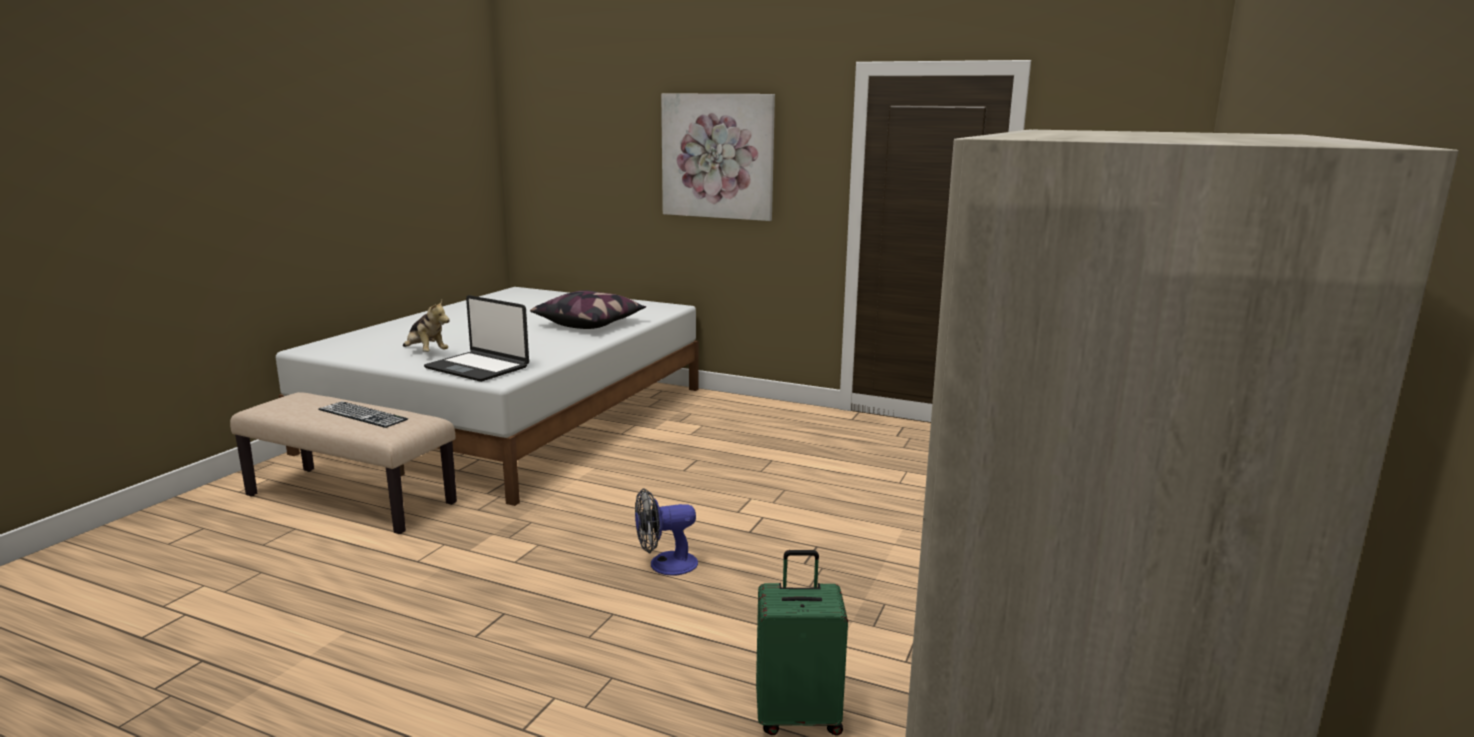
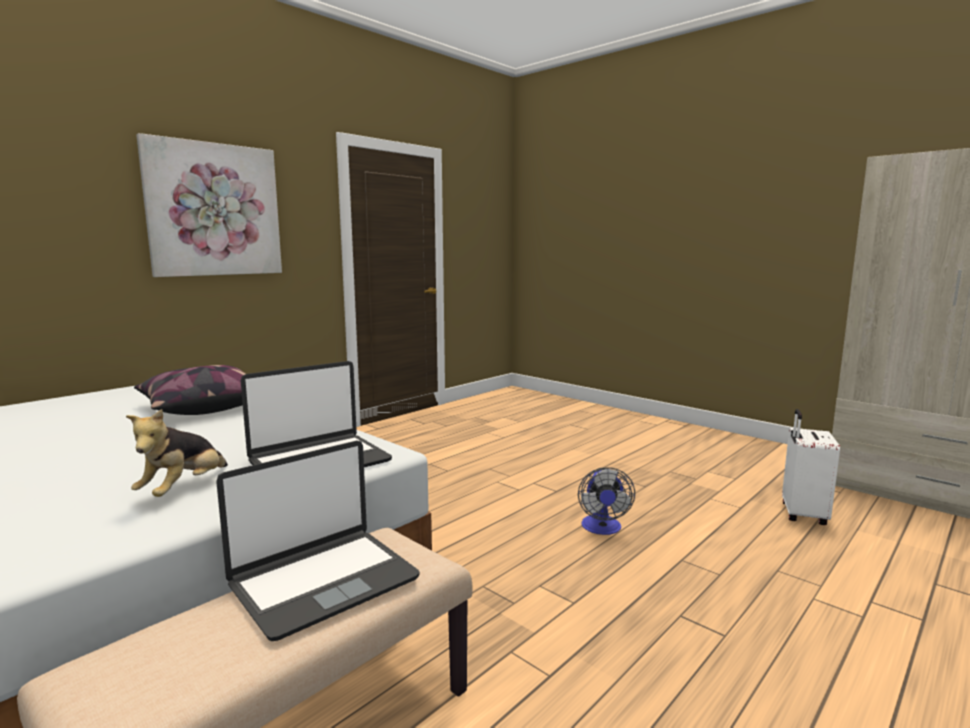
camera: 70 degrees left, 5 degrees down
keyboard [318,401,408,428] -> laptop [216,441,420,641]
plush toy [403,300,450,352] -> plush toy turned 135 degrees clockwise [126,409,228,497]
green suitcase [756,550,848,736] -> white suitcase [782,409,840,525]

